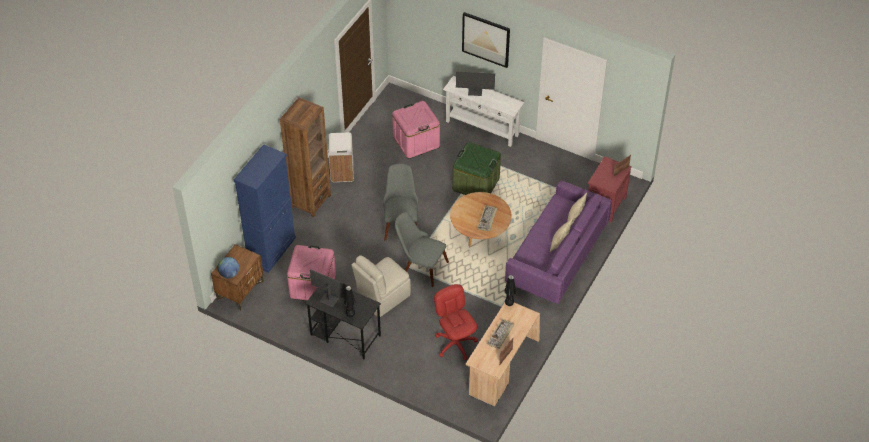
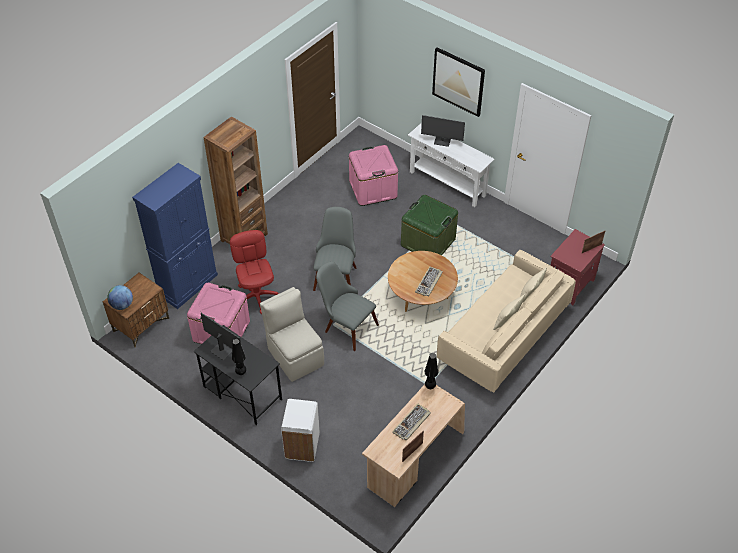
camera: 10 degrees right, 0 degrees up
white trash can [329,133,354,182] -> white trash can moved to [281,399,320,462]
beige chair [352,255,411,317] -> beige chair turned 90 degrees clockwise [260,287,324,382]
red office chair [434,284,478,360] -> red office chair moved to [230,230,279,314]
purple sofa [505,180,612,304] -> beige sofa [437,250,576,393]

